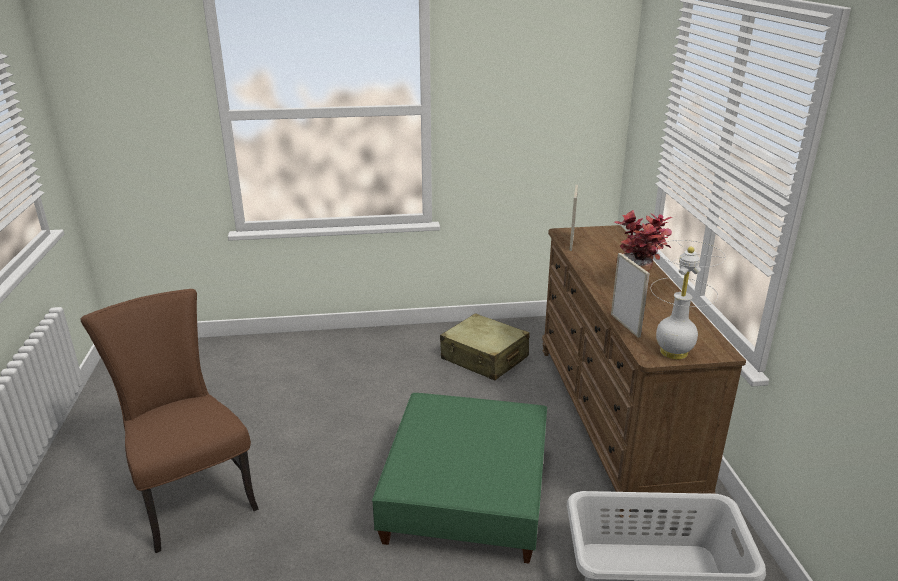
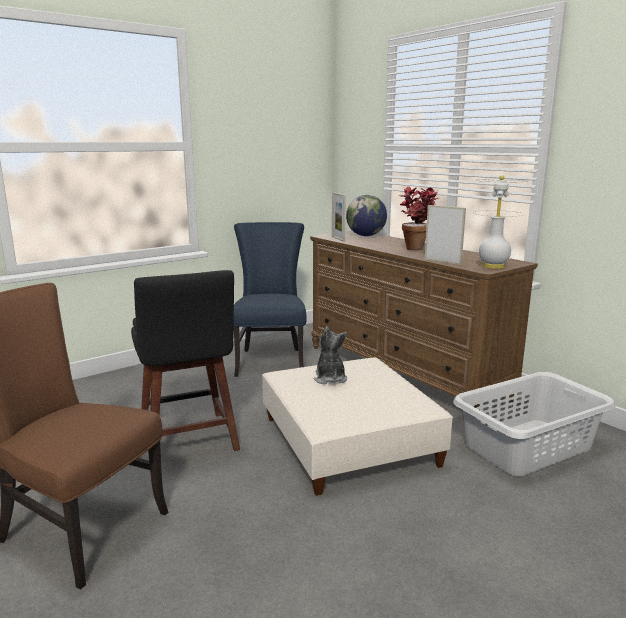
camera: 30 degrees left, 10 degrees down
green ottoman [372,393,547,564] -> beige ottoman [262,357,453,496]
beige suitcase [440,313,530,381] -> blue chair [234,222,307,377]
none -> black stool [131,270,240,451]
none -> plush toy [314,326,347,384]
none -> globe [346,195,387,236]

